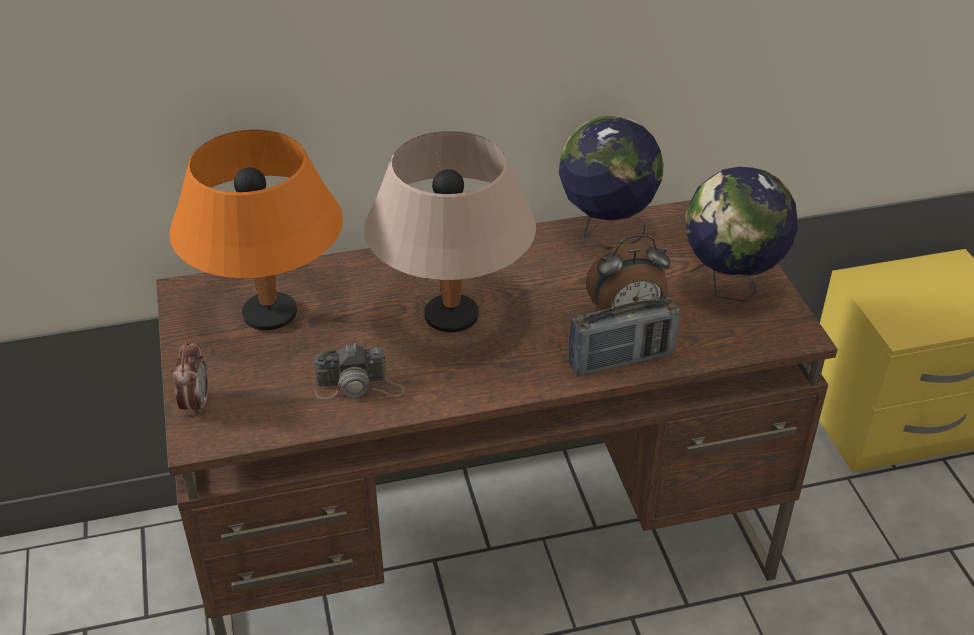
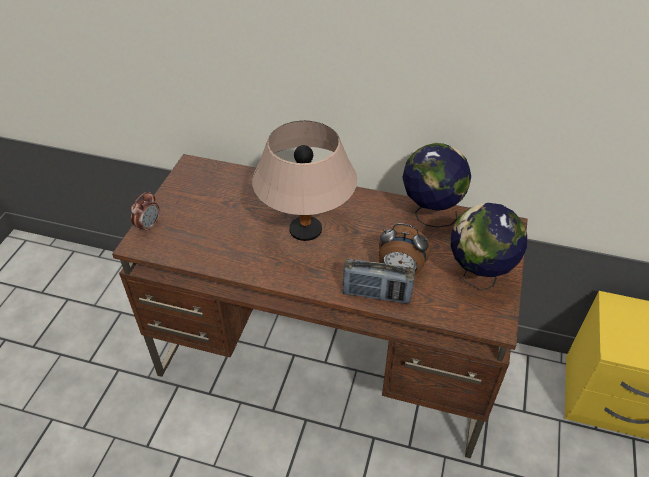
camera: 30 degrees right, 5 degrees up
orange table lamp [169,130,343,330] -> none
camera [314,343,405,399] -> none

